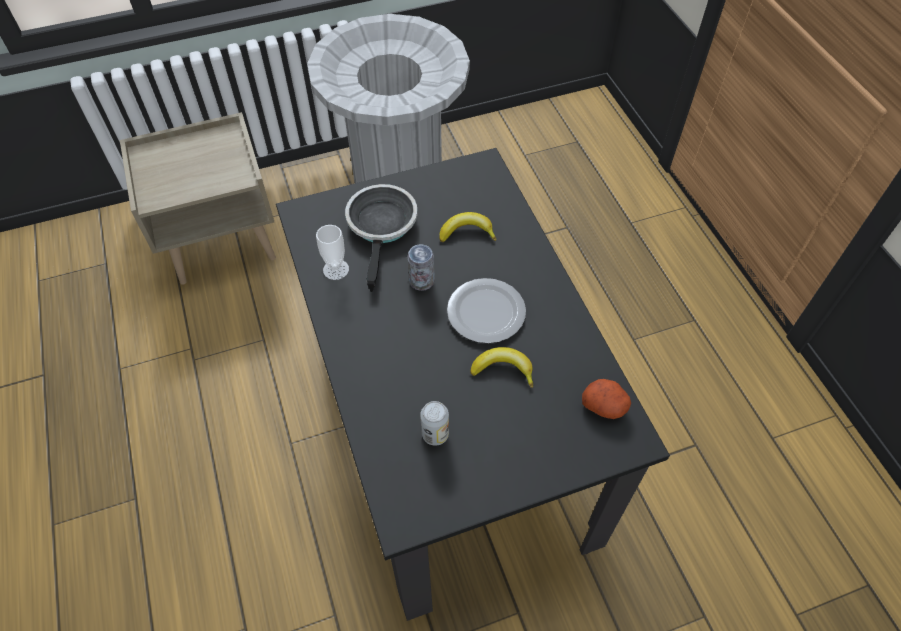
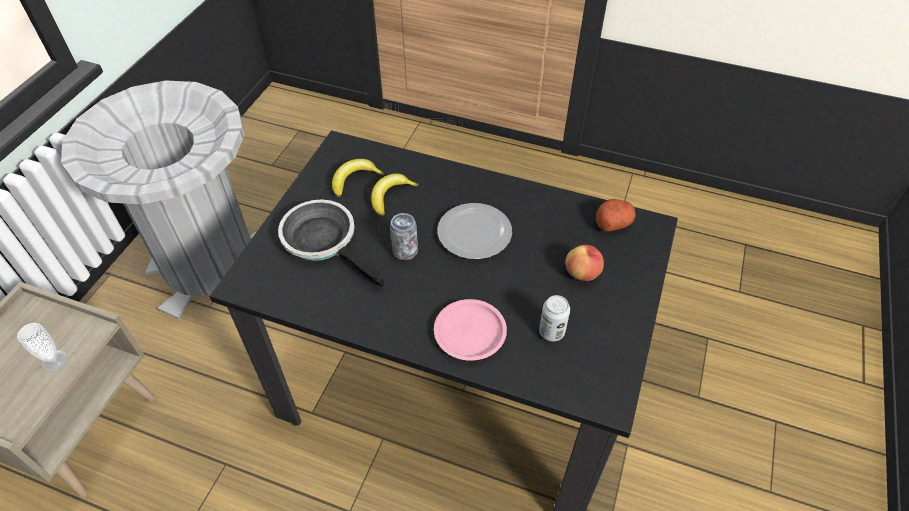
camera: 50 degrees left, 5 degrees down
cup [316,225,349,280] -> cup moved to [17,323,68,372]
banana [471,347,533,388] -> banana moved to [332,159,384,197]
none -> pink plate [434,299,507,361]
none -> apple [565,245,604,281]

